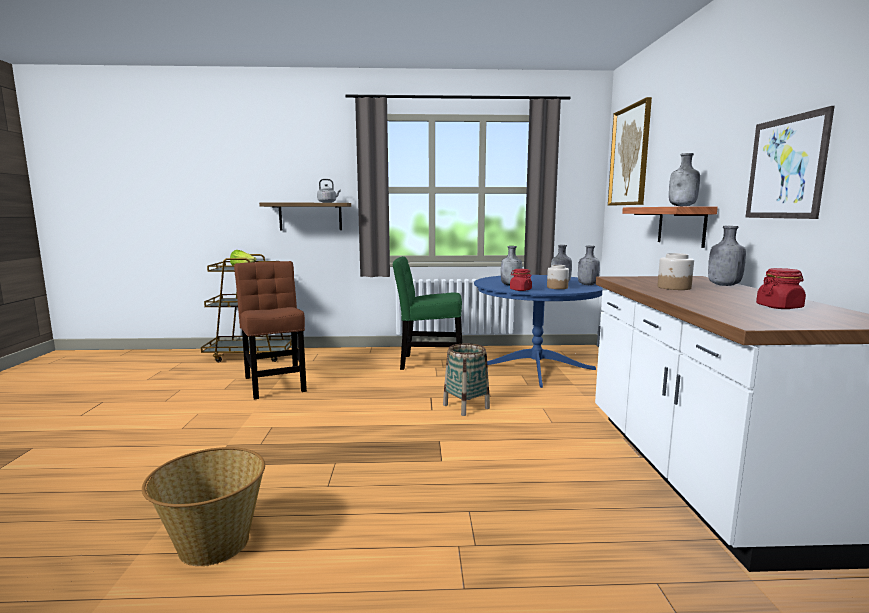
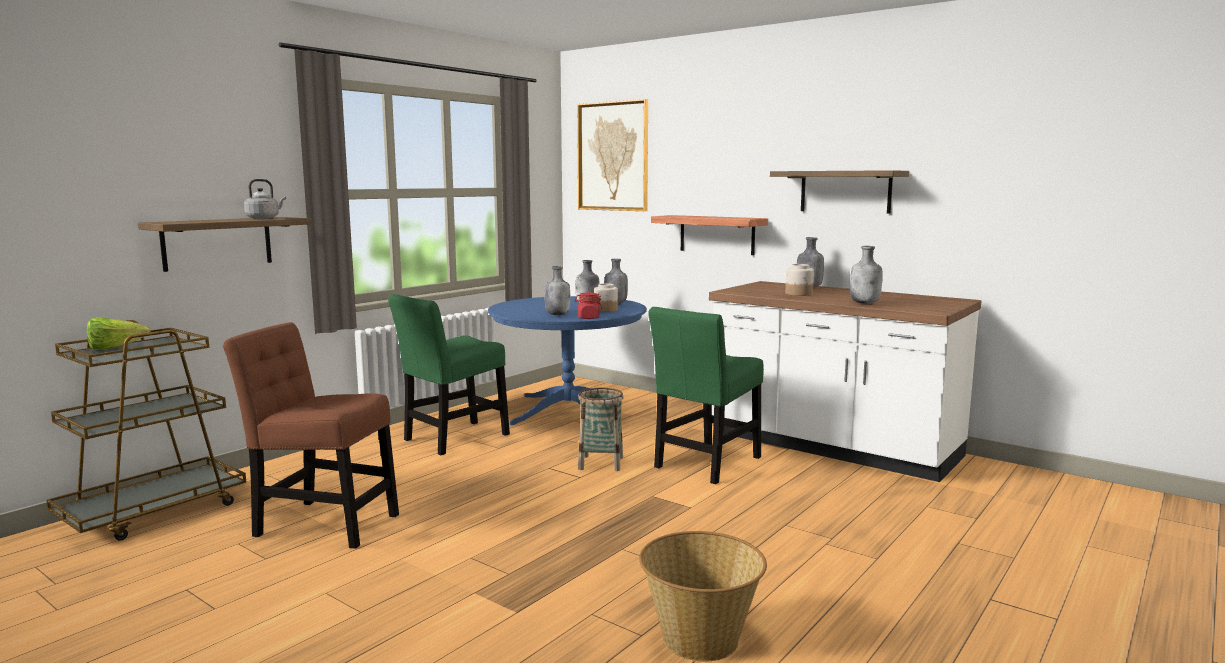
camera: 50 degrees left, 0 degrees up
grey bottle [669,153,700,206] -> grey bottle moved to [850,246,883,304]
picture [745,106,835,219] -> shelf [770,170,909,213]
red jar [756,268,806,309] -> none
none -> green chair [649,307,764,484]

